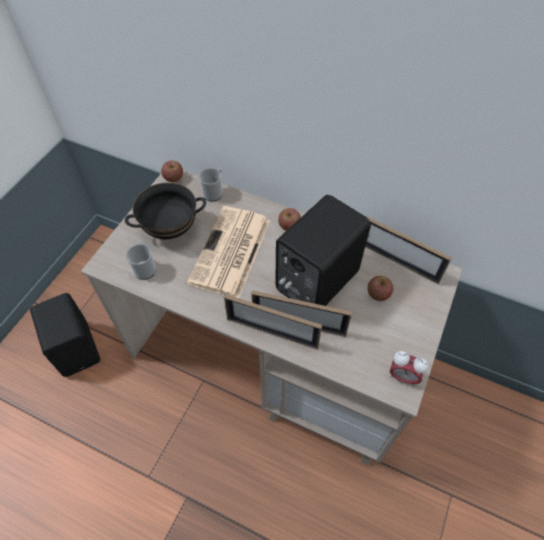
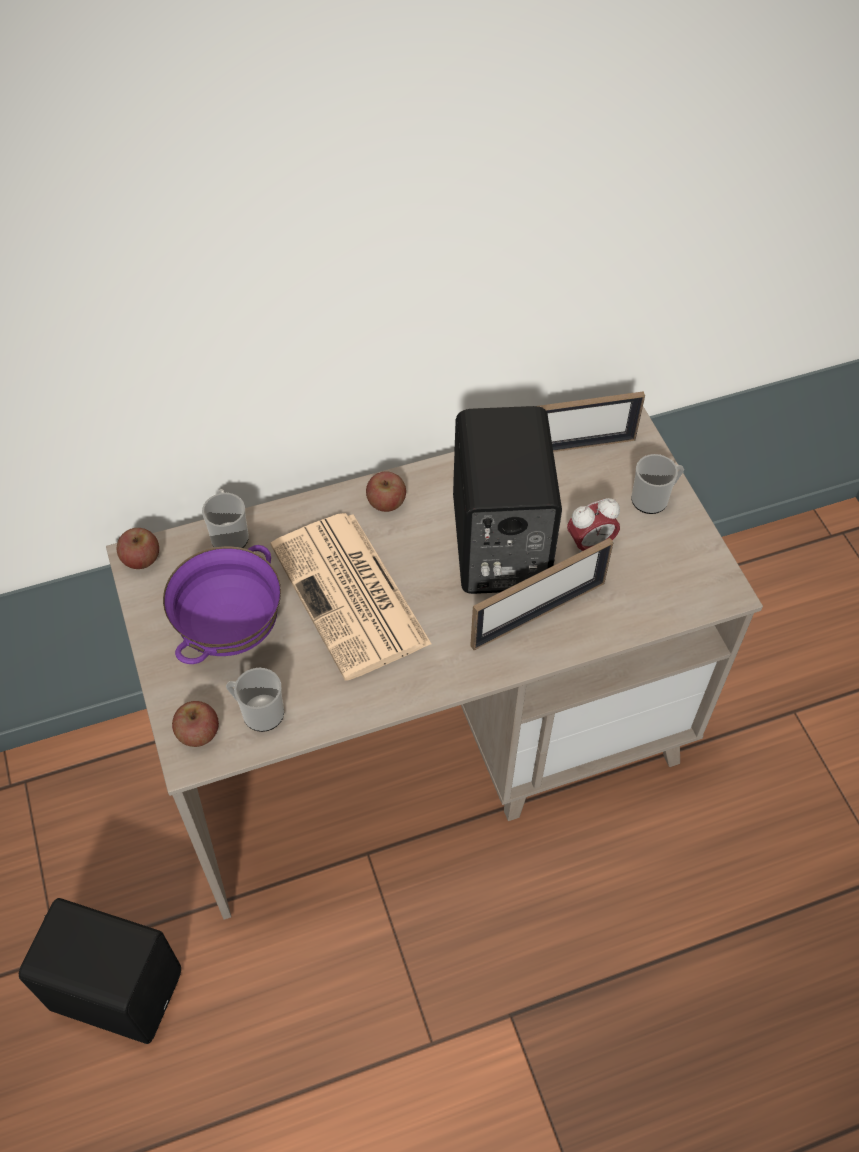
camera: 45 degrees left, 0 degrees up
black bowl [125,182,206,239] -> purple bowl [163,545,281,664]
picture frame [224,294,322,349] -> none
apple [368,276,393,301] -> apple moved to [172,701,219,747]
alarm clock [390,351,429,386] -> alarm clock moved to [567,498,620,553]
none -> mug [631,454,684,514]

